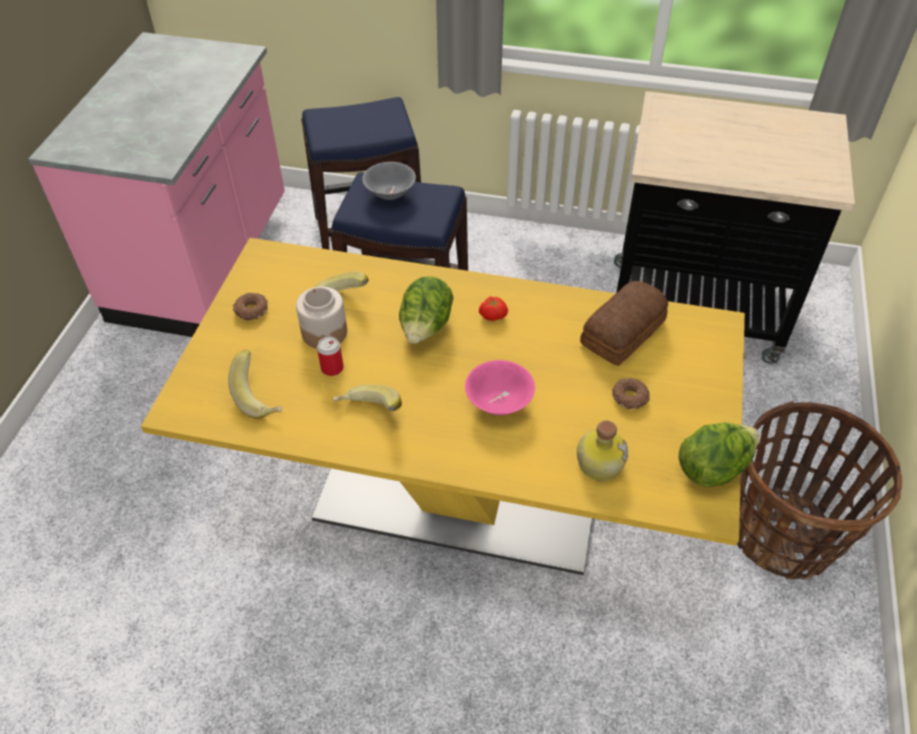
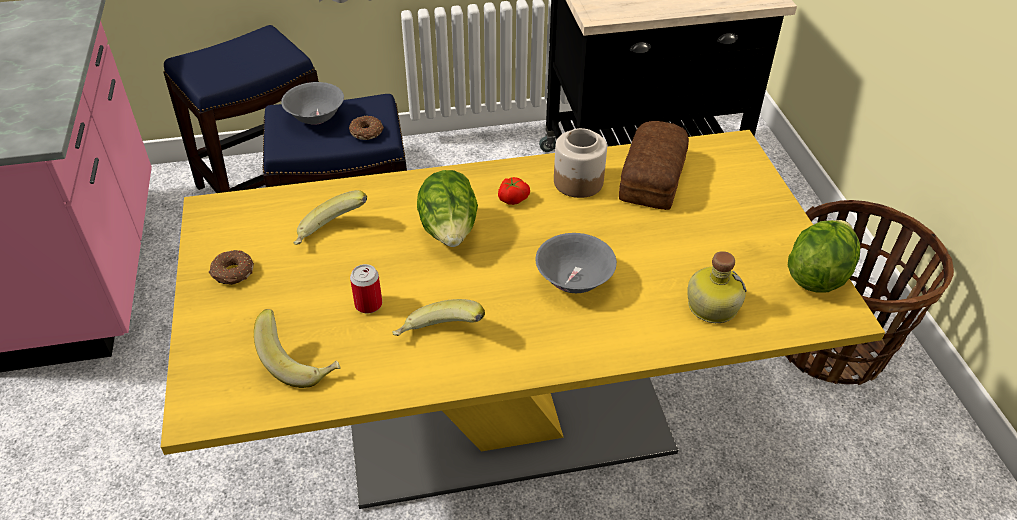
camera: 25 degrees left, 5 degrees down
jar [296,287,347,349] -> jar moved to [554,128,607,198]
pink bowl [465,360,535,415] -> grey bowl [535,233,617,293]
donut [612,378,650,409] -> donut moved to [349,116,384,140]

